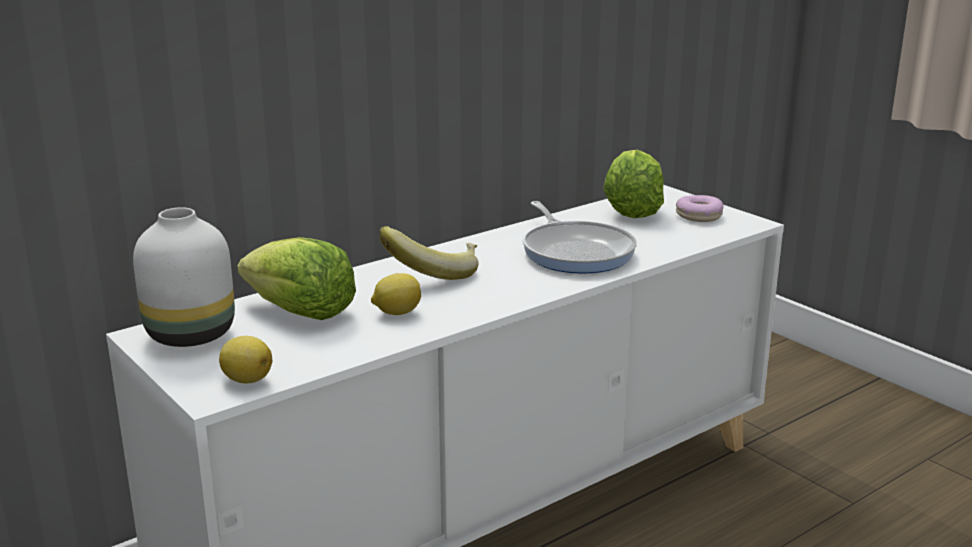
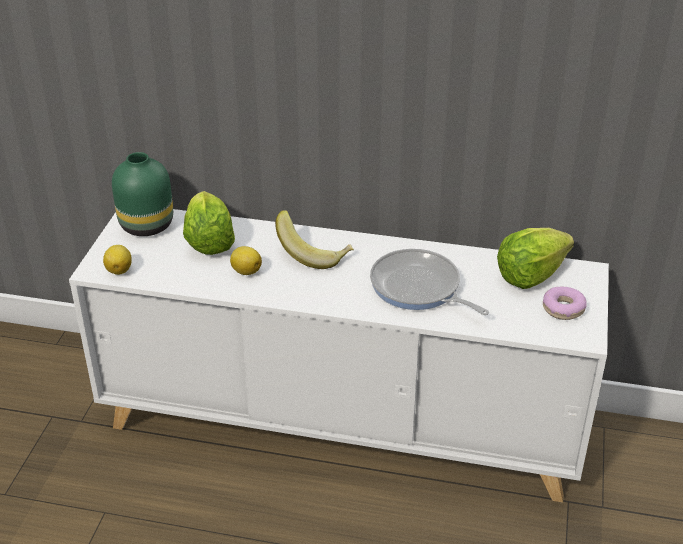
camera: 50 degrees right, 15 degrees up
white vase [133,207,235,347] -> green vase [112,152,173,236]
frying pan [522,201,637,274] -> frying pan turned 105 degrees clockwise [370,249,489,315]

